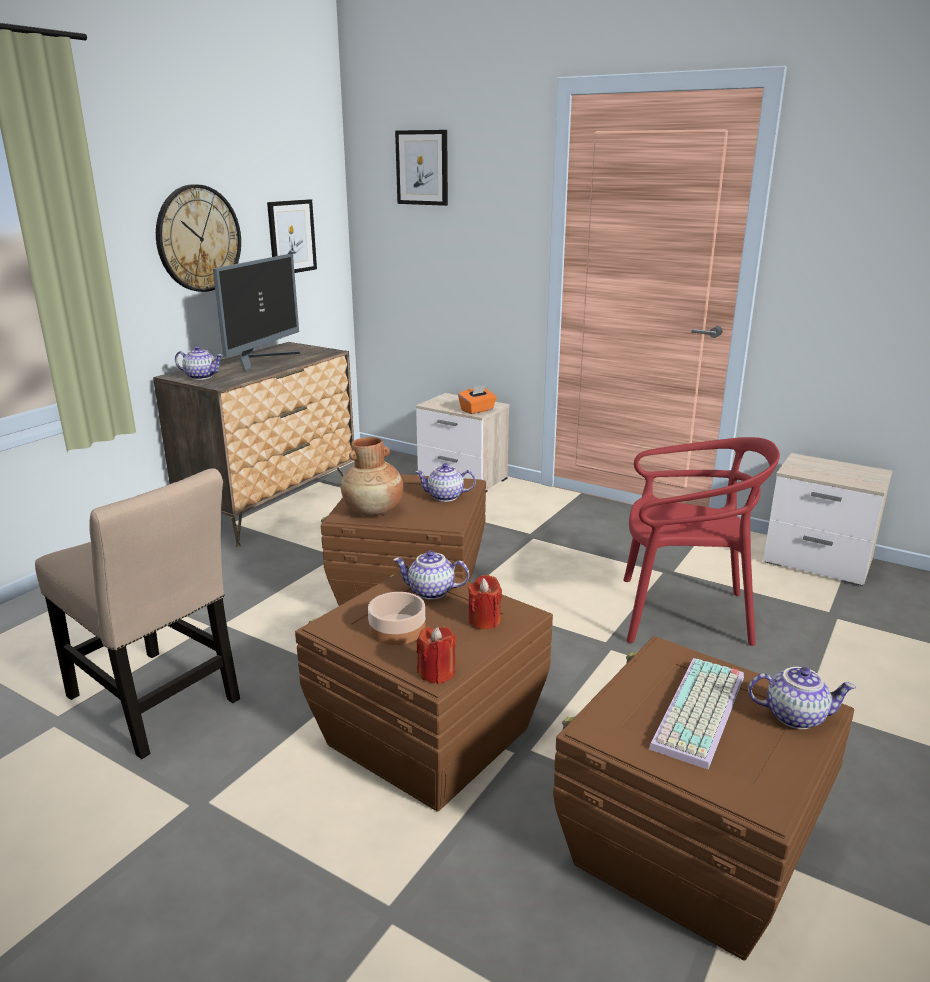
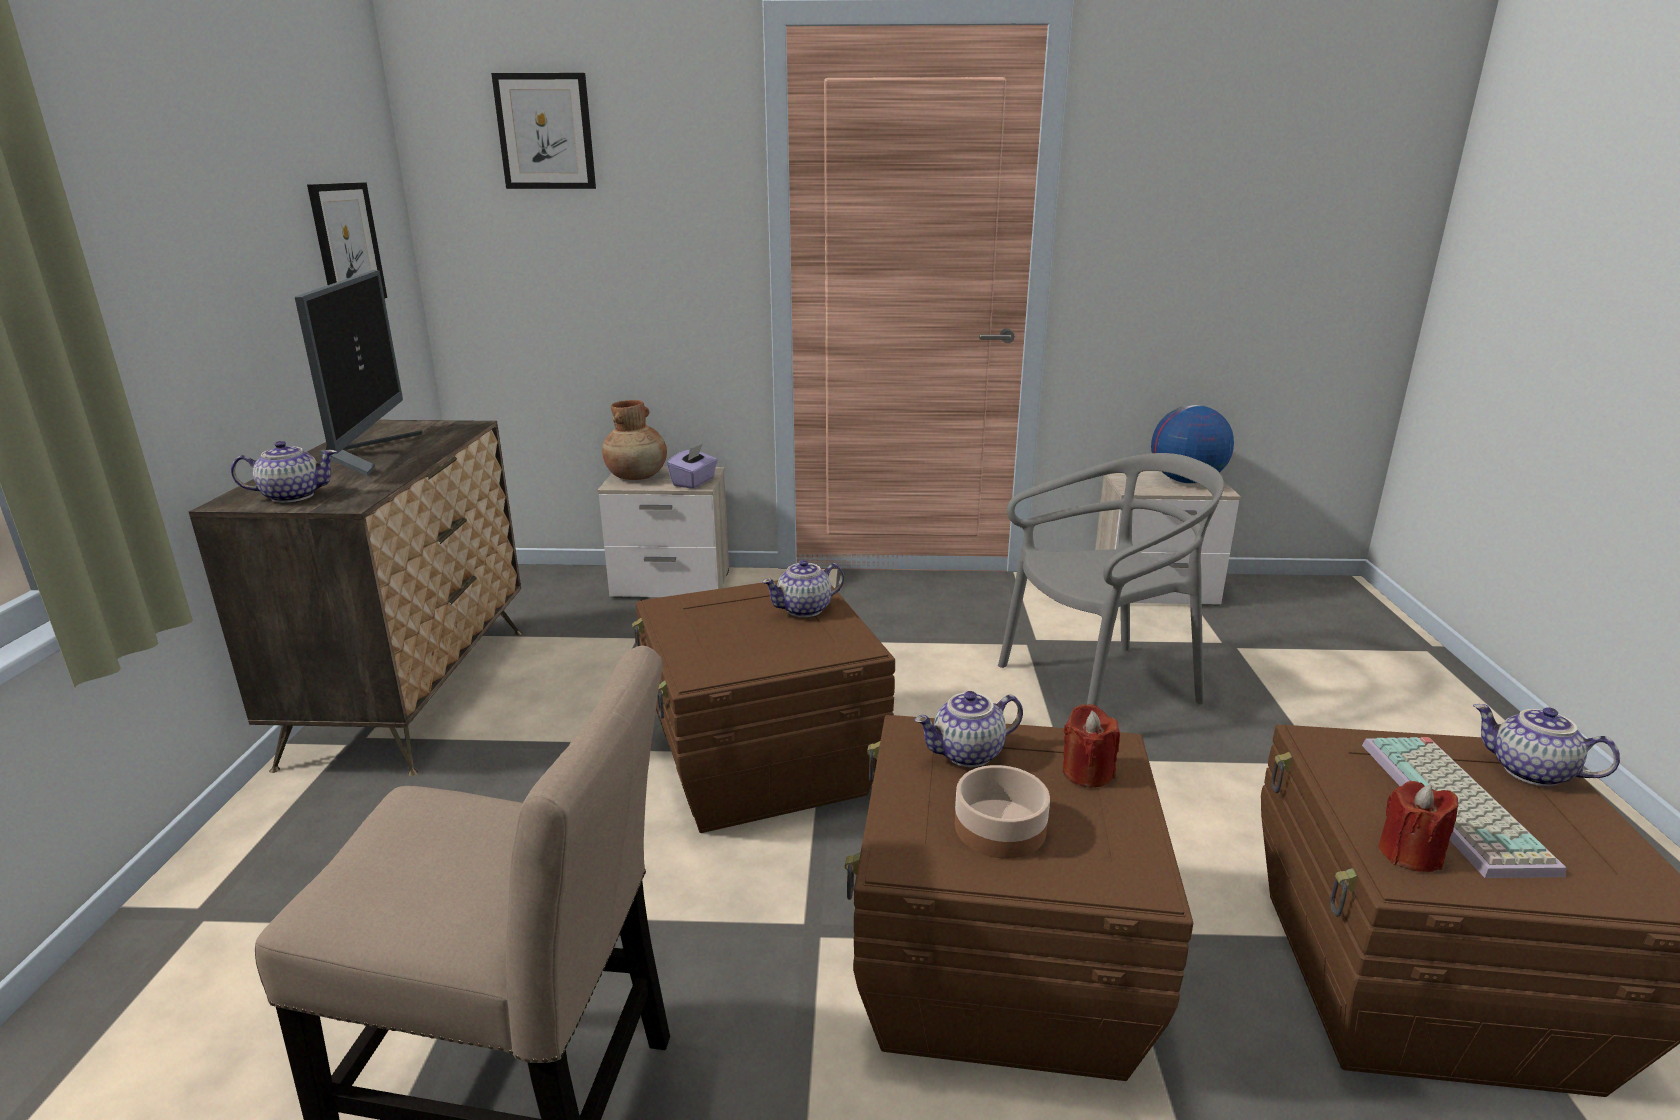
camera: 30 degrees left, 0 degrees up
wall clock [156,184,241,292] -> none
brown vase [341,437,403,516] -> brown vase moved to [602,400,667,480]
red candle [417,627,456,684] -> red candle moved to [1379,781,1458,872]
orange tissue box [458,385,497,414] -> purple tissue box [667,444,718,489]
red chair [623,437,780,646] -> grey chair [998,453,1224,707]
teapot [748,667,856,729] -> teapot turned 120 degrees counterclockwise [1473,704,1620,786]
none -> globe [1151,405,1234,483]

